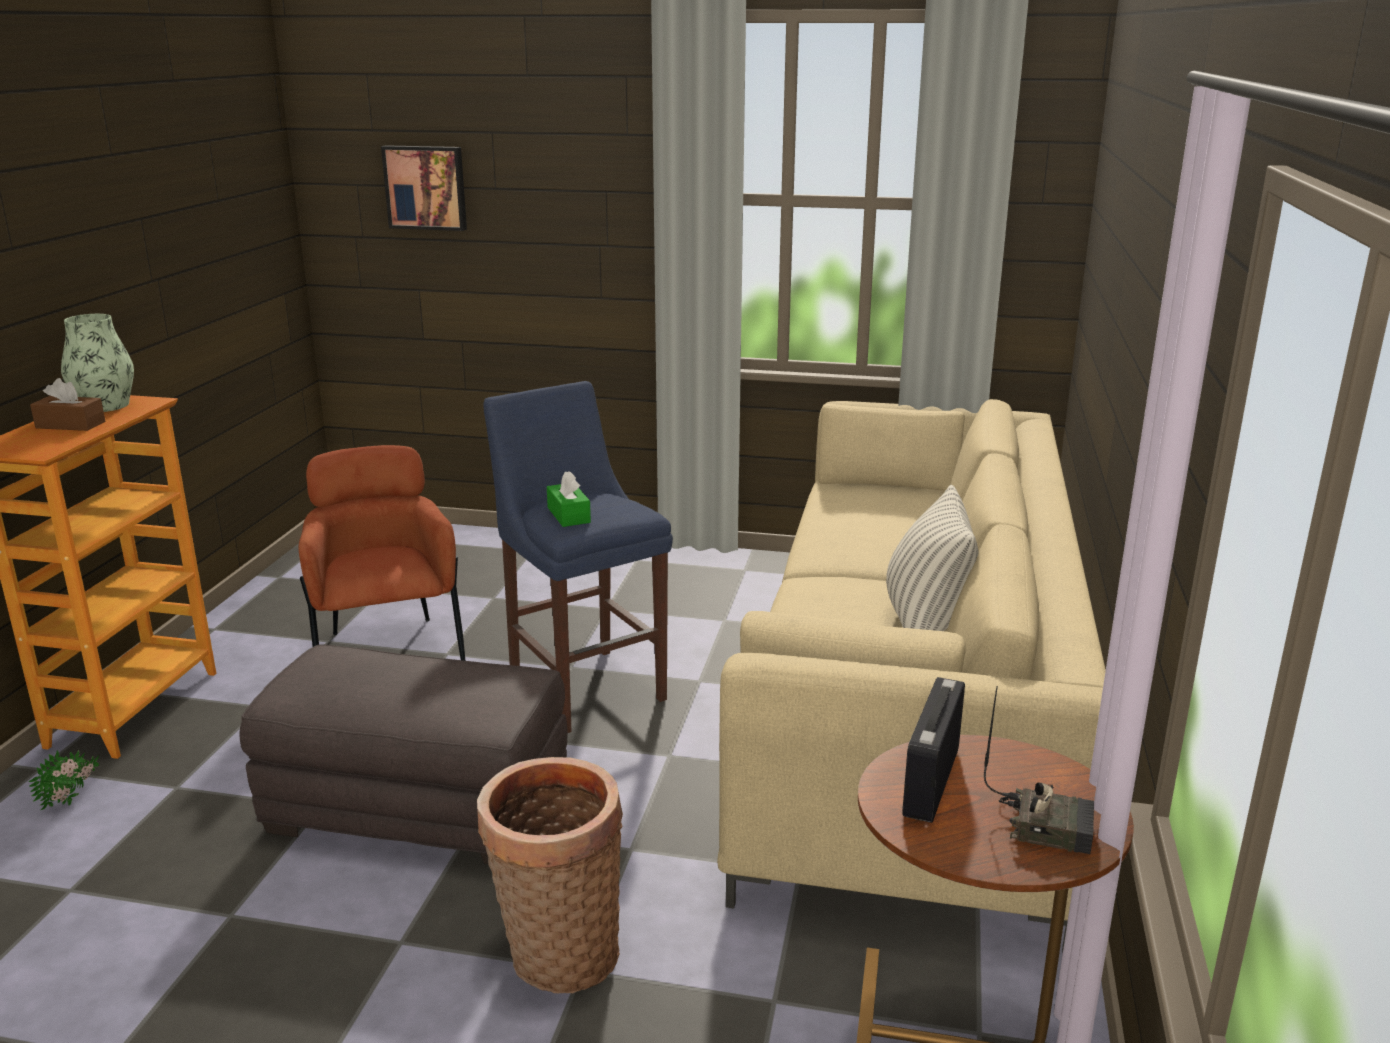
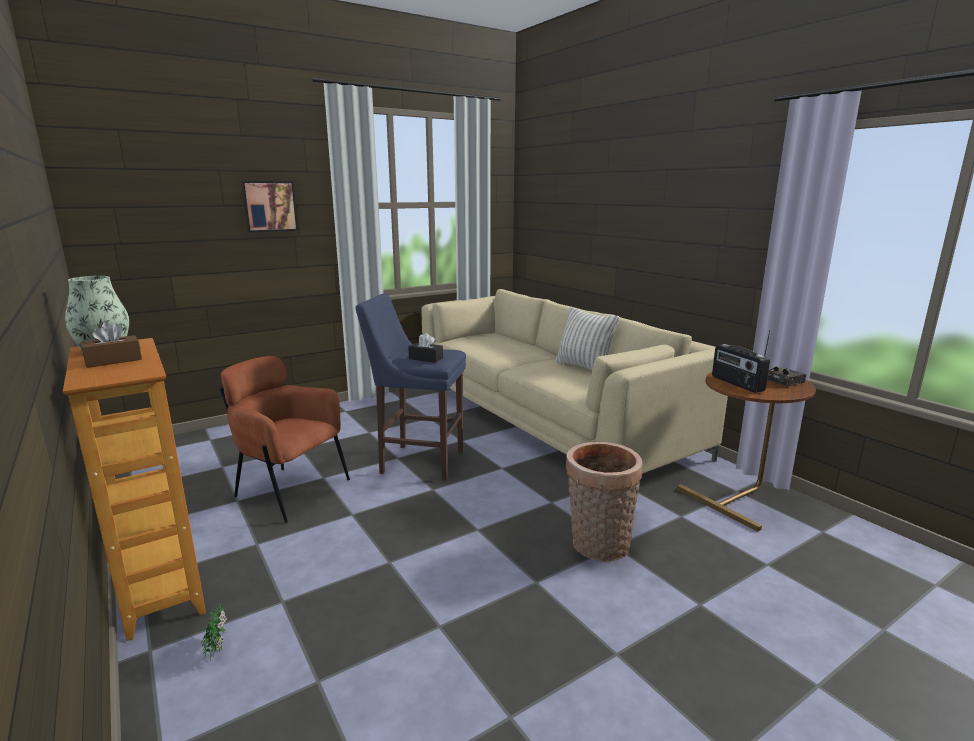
camera: 45 degrees left, 5 degrees down
grey ottoman [240,644,568,864] -> none
picture [381,145,467,231] -> picture moved to [241,181,298,232]
green tissue box [547,471,591,527] -> black tissue box [408,333,443,363]

